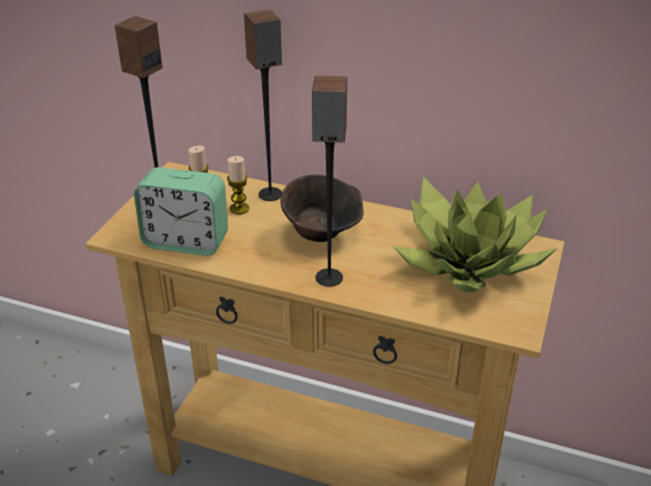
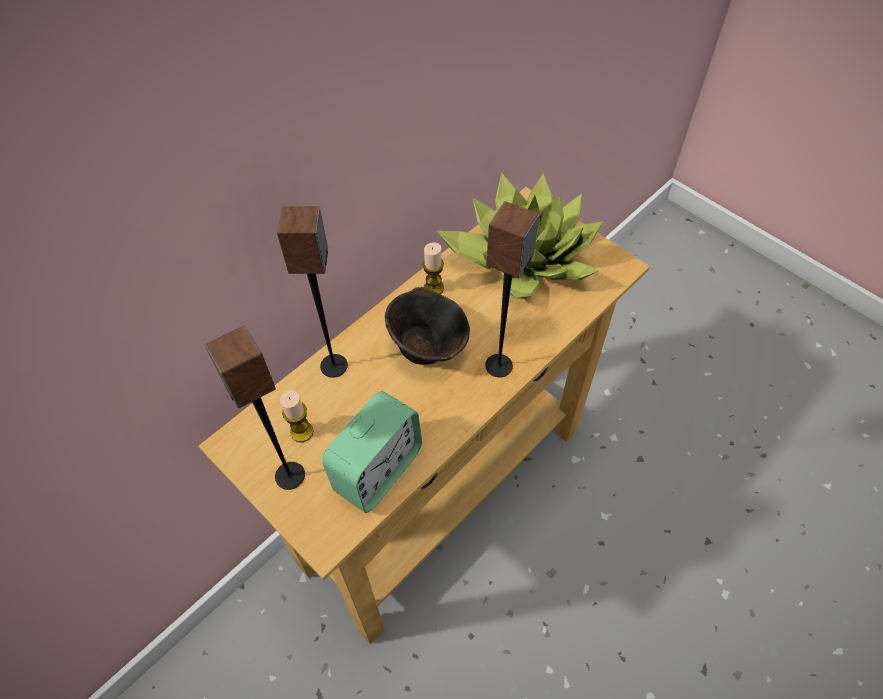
camera: 65 degrees left, 20 degrees up
candle [227,156,249,214] -> candle moved to [422,242,444,294]

